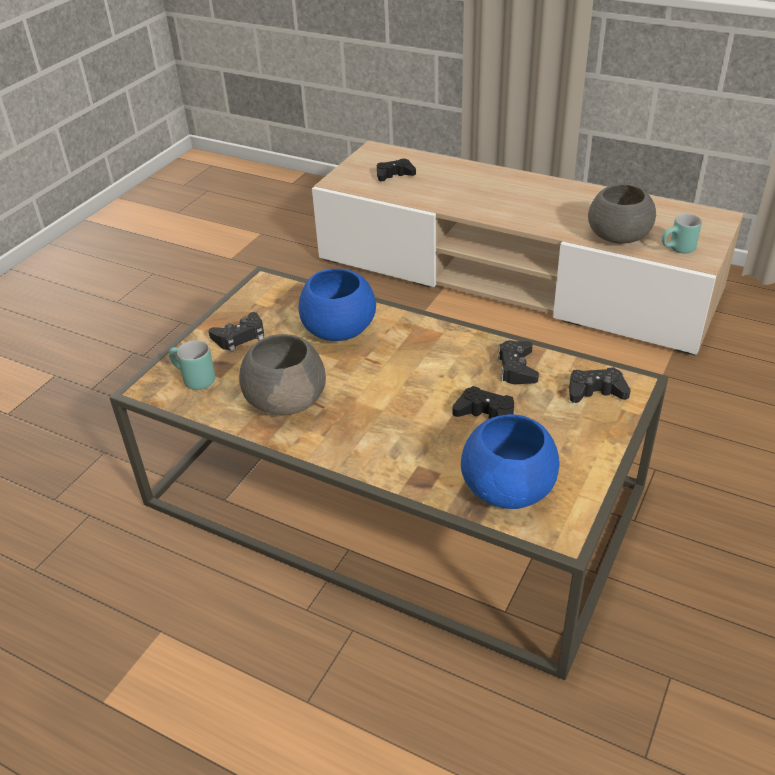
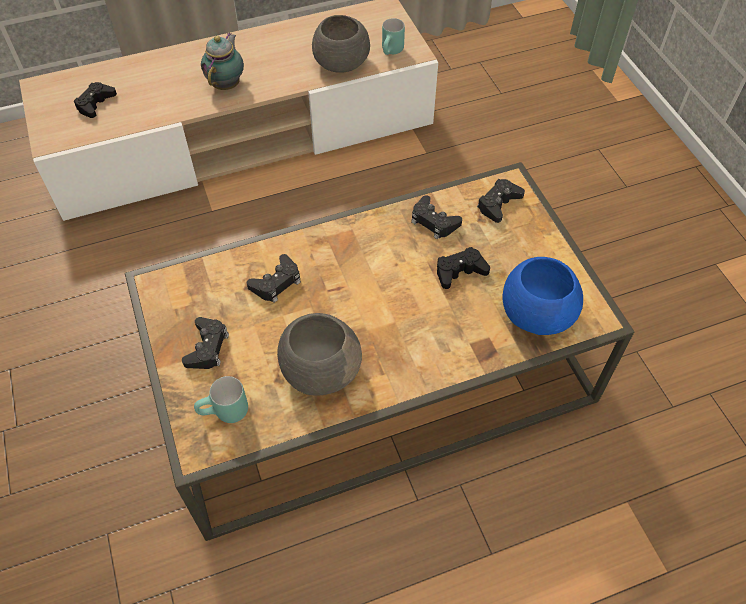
camera: 50 degrees left, 15 degrees up
blue bowl [298,269,376,341] -> black game controller [247,254,301,303]
none -> teapot [201,33,244,90]

